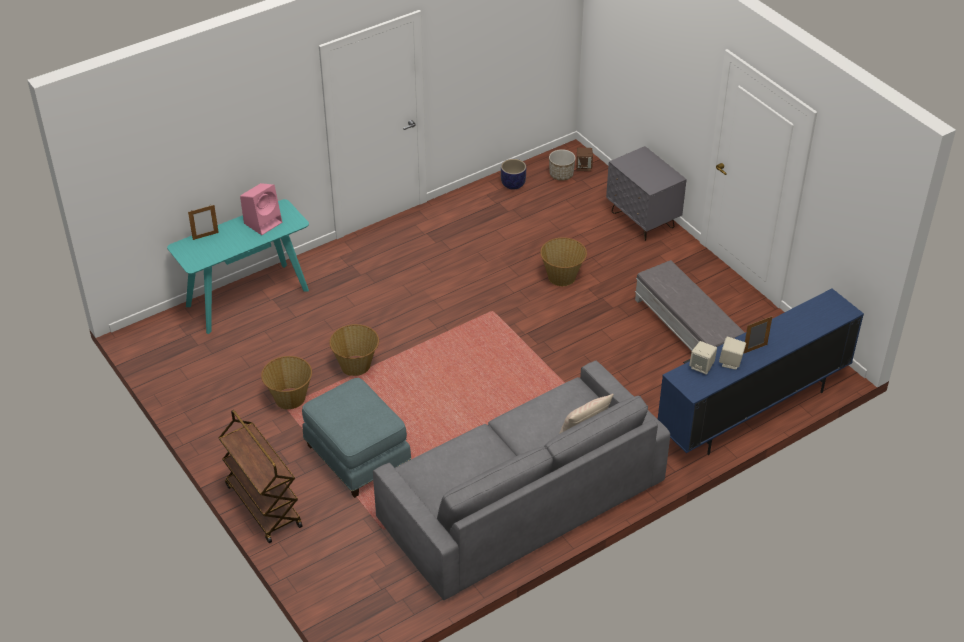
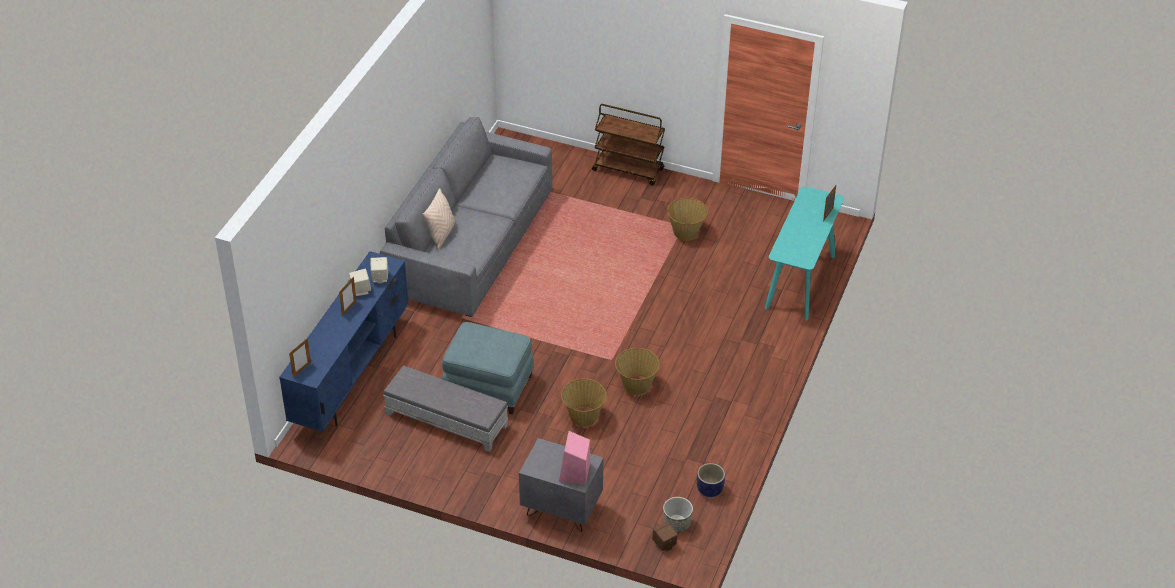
camera: 145 degrees right, 0 degrees up
pink speaker [240,183,282,235] -> pink speaker moved to [559,431,590,485]
blue ottoman [302,378,411,498] -> blue ottoman moved to [441,322,534,415]
basket [329,324,379,376] -> basket moved to [615,348,660,395]
none -> picture frame [289,338,311,377]

